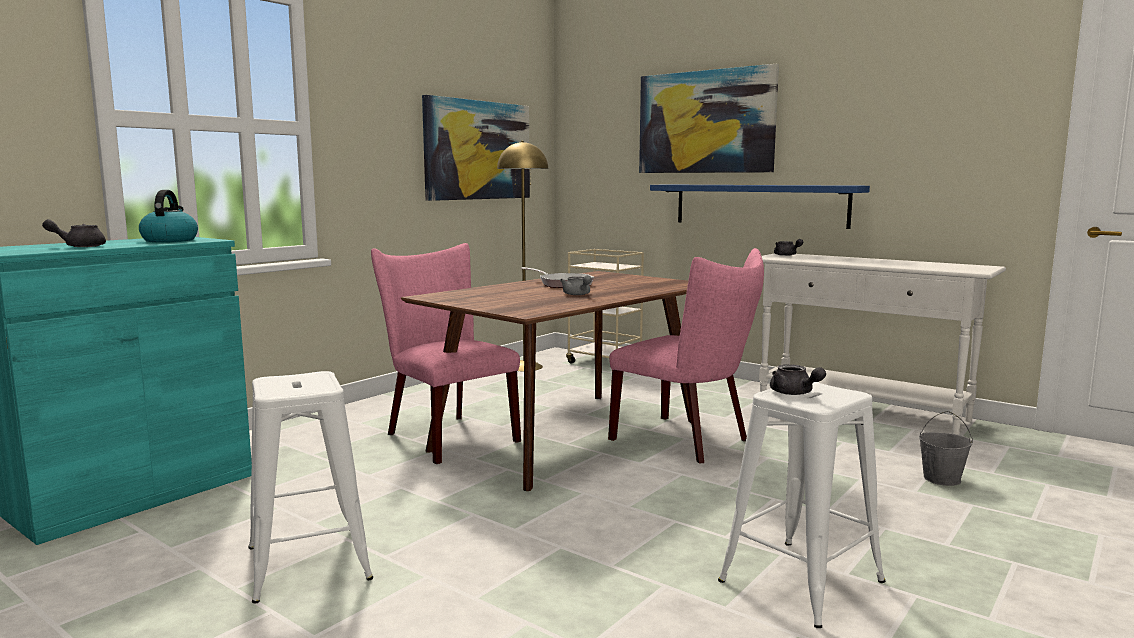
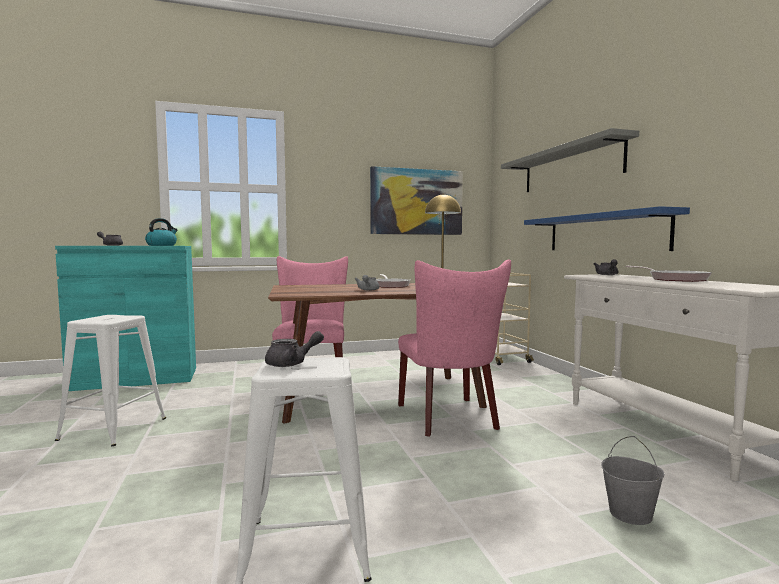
camera: 35 degrees right, 5 degrees down
picture [639,64,779,173] -> grey shelf [501,128,639,192]
grey teapot [770,364,826,395] -> grey teapot turned 120 degrees counterclockwise [265,331,324,367]
none -> frying pan [626,266,712,282]

